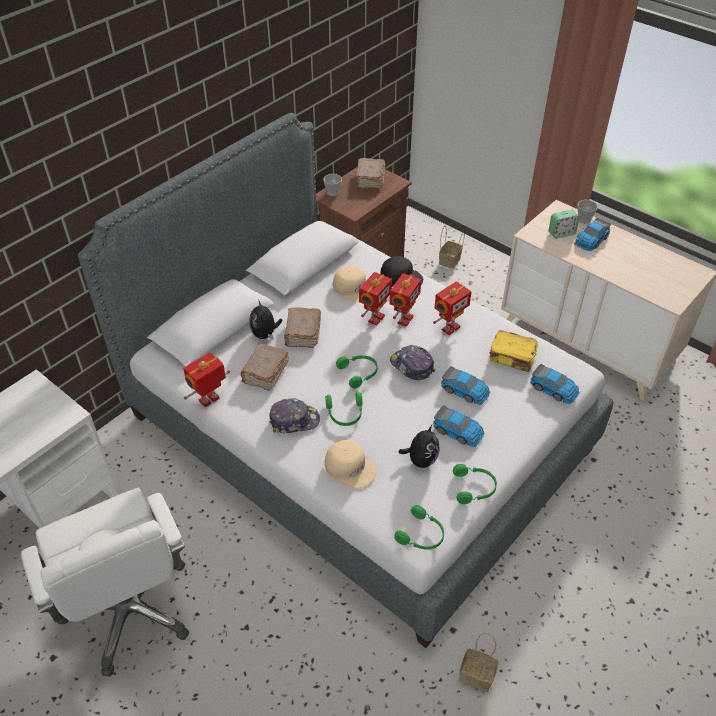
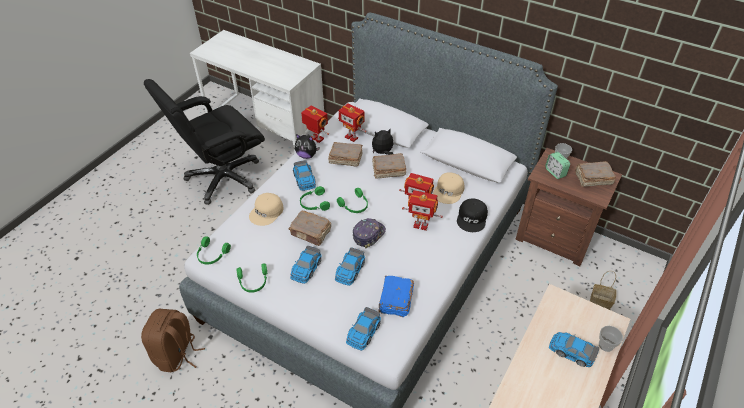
camera: 80 degrees right, 0 degrees up
white office chair [21,488,189,676] -> black office chair [144,79,265,205]
cap [269,398,320,433] -> toy car [293,160,316,191]
plush toy [399,425,440,468] -> plush toy moved to [295,134,320,159]
toy robot [433,281,471,335] -> toy robot moved to [338,103,367,142]
basket [459,633,499,692] -> brown backpack [141,309,205,372]
yellow book [489,330,539,372] -> blue book [378,276,414,317]
alarm clock [549,209,579,239] -> alarm clock moved to [545,152,570,179]
none -> brown book [288,210,331,246]

